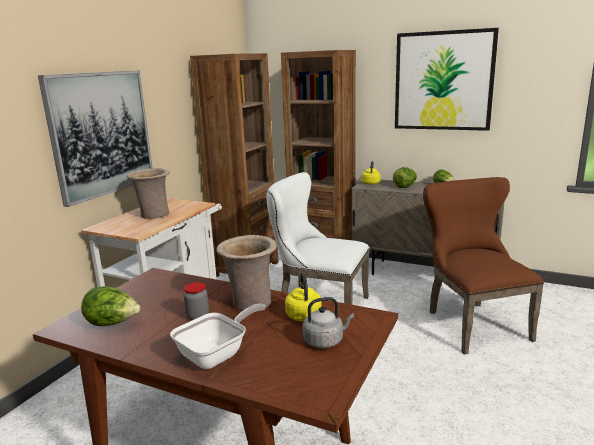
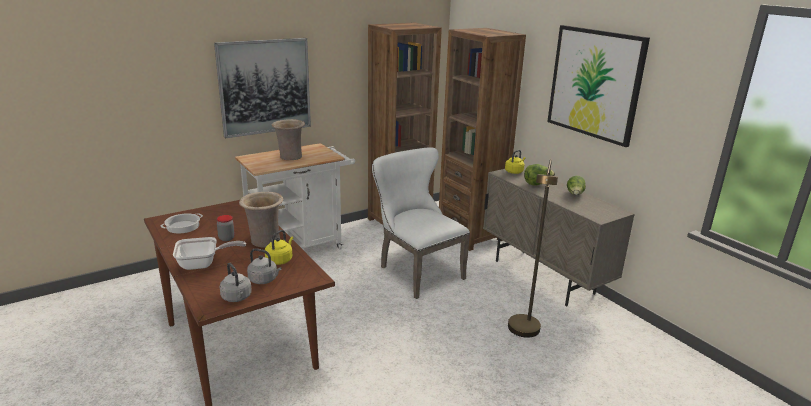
camera: 30 degrees right, 5 degrees up
lettuce [81,286,141,326] -> cooking pot [160,213,203,233]
brown chair [423,177,544,354] -> brown floor lamp [508,159,558,338]
none -> grey kettle [220,263,252,302]

